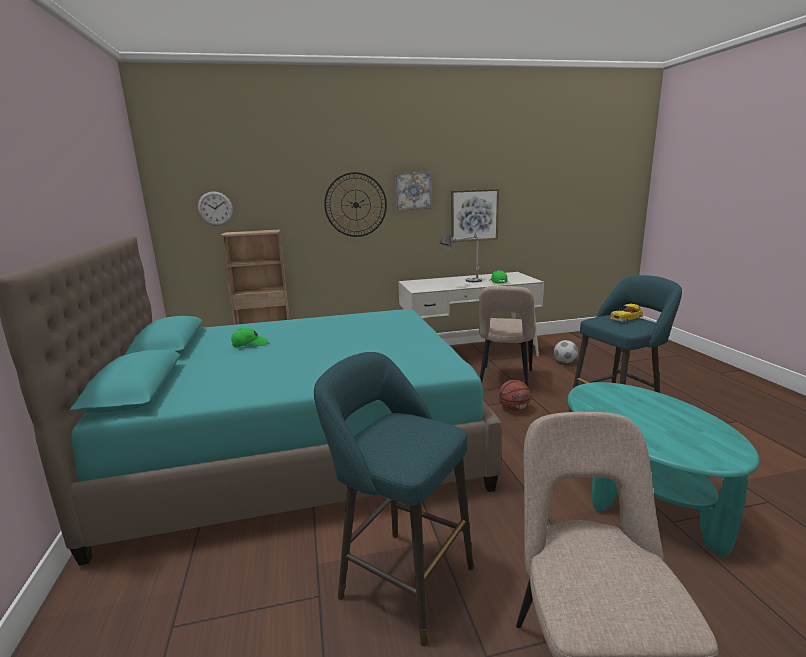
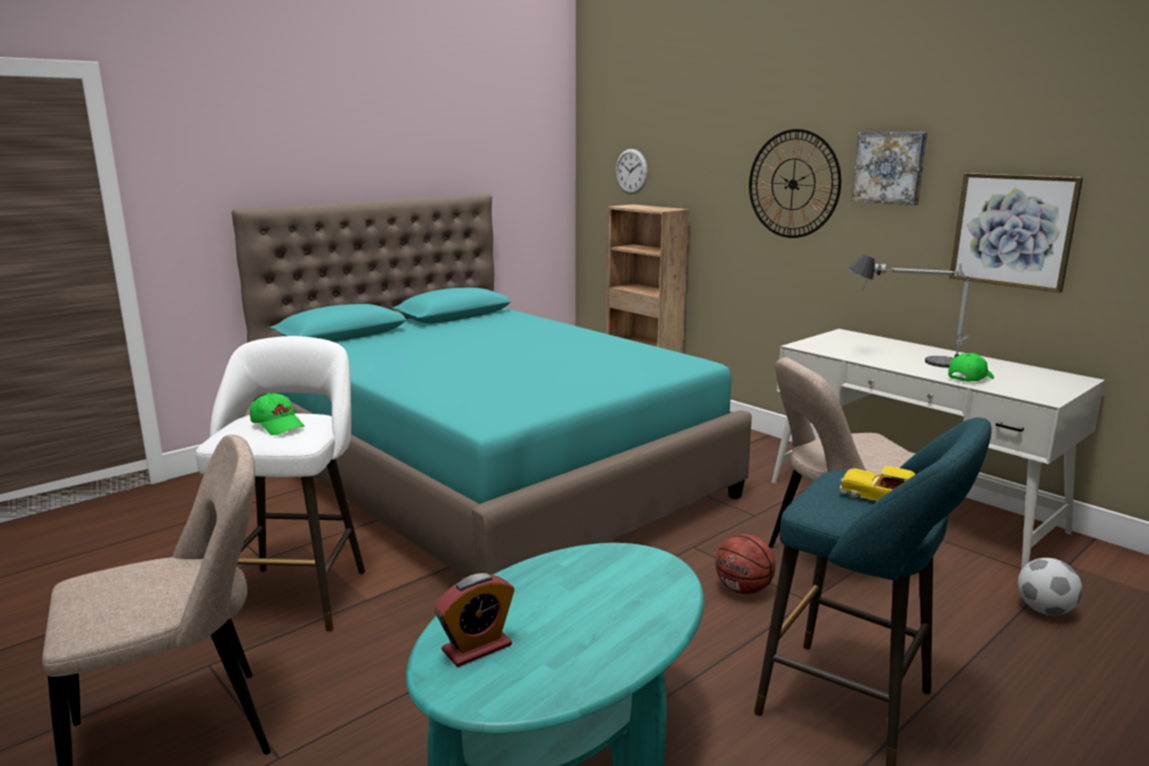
camera: 60 degrees right, 0 degrees up
green cap [231,328,268,347] -> green cap moved to [250,393,305,435]
turquoise stool [314,352,474,646] -> white stool [196,336,365,632]
none -> alarm clock [434,573,515,667]

